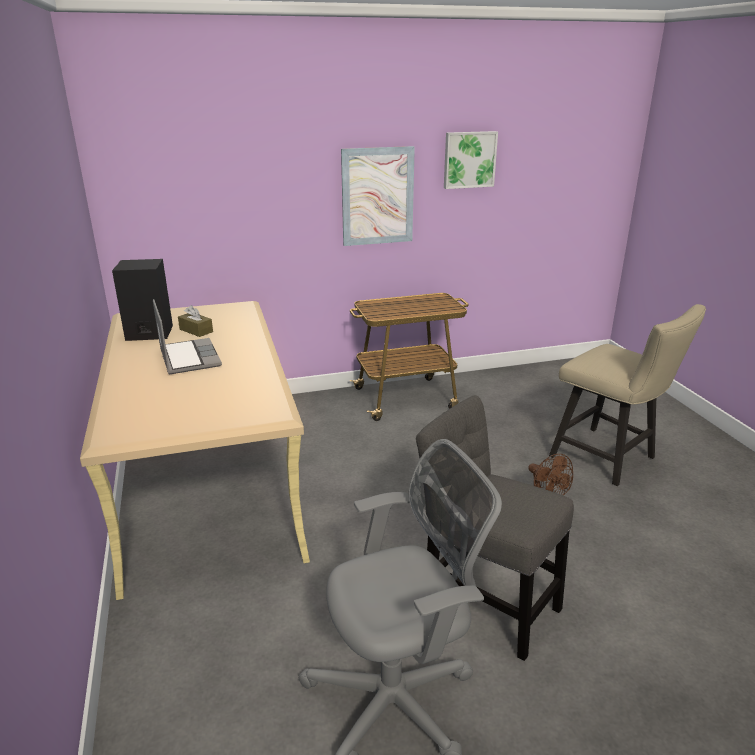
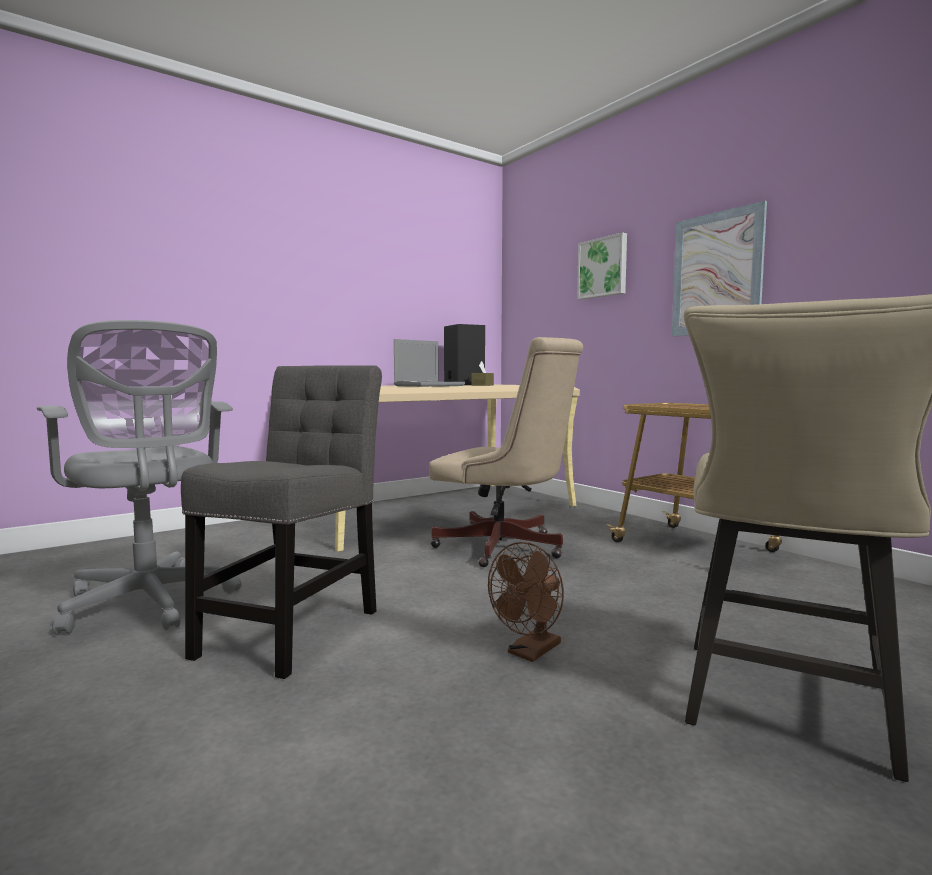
camera: 70 degrees right, 20 degrees down
picture [444,131,498,189] -> picture moved to [577,232,627,300]
none -> beige office chair [429,337,583,567]

